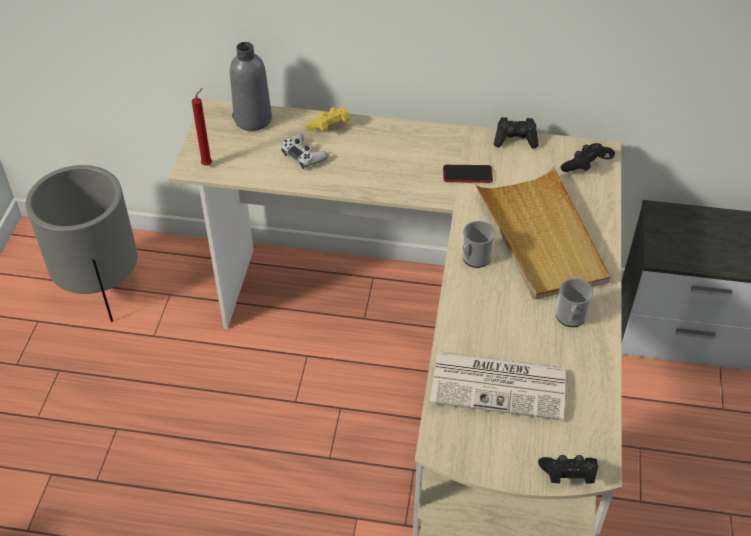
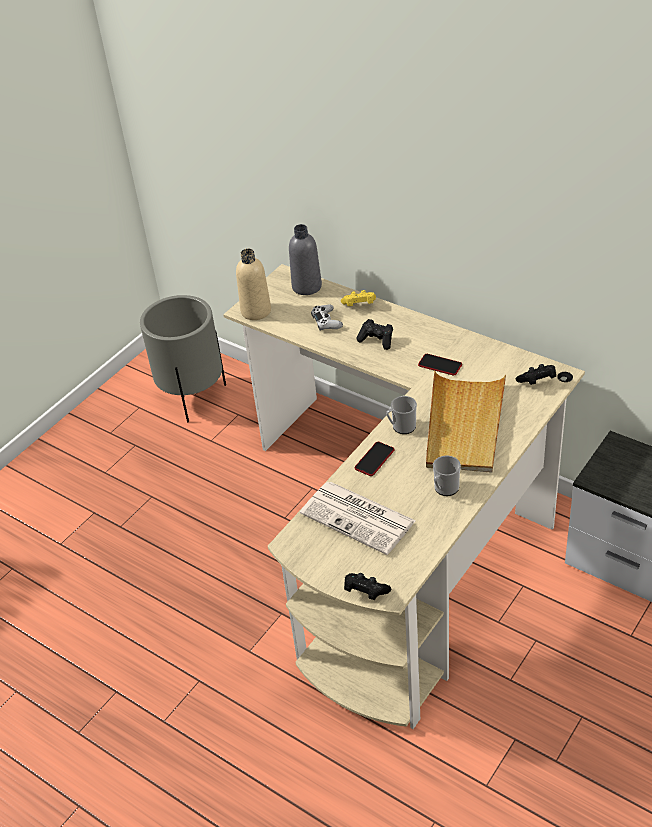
camera: 30 degrees right, 5 degrees down
red candle [192,88,212,165] -> beige bottle [236,249,271,320]
black game controller [494,117,539,149] -> black game controller moved to [356,319,393,350]
none -> phone [355,442,395,476]

